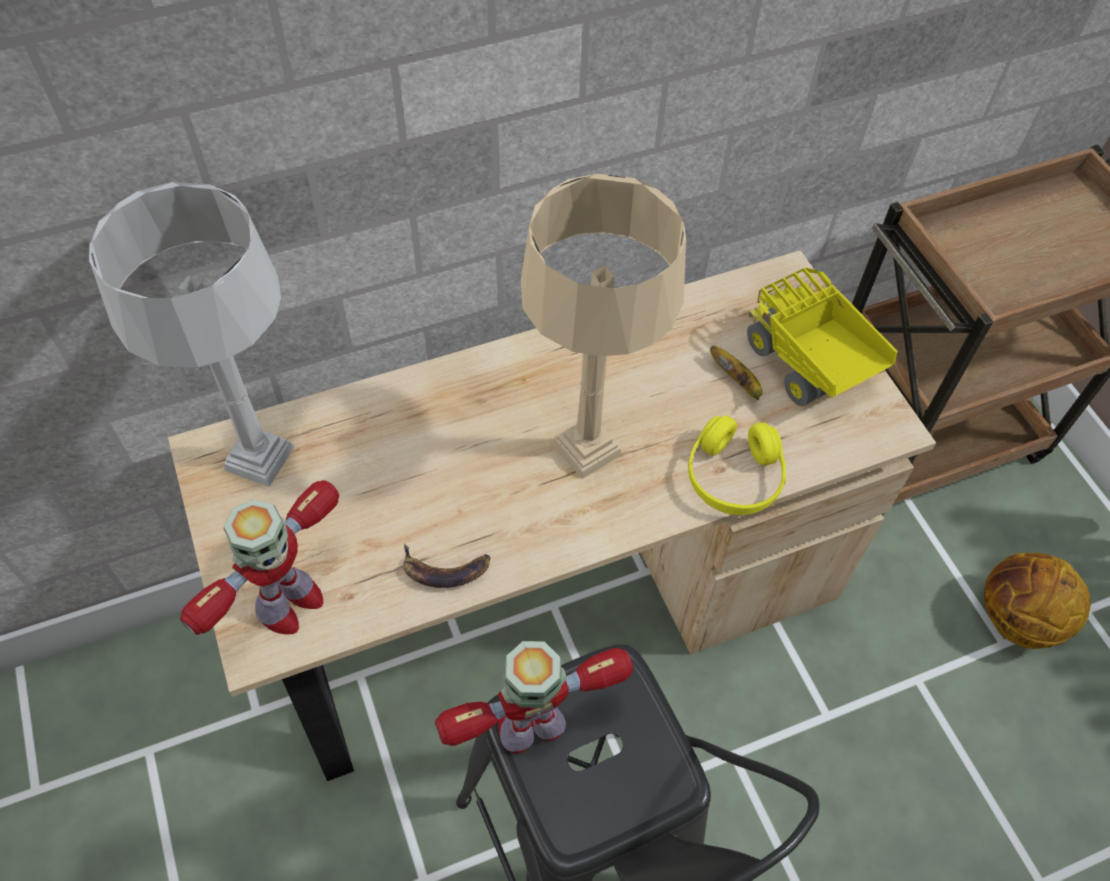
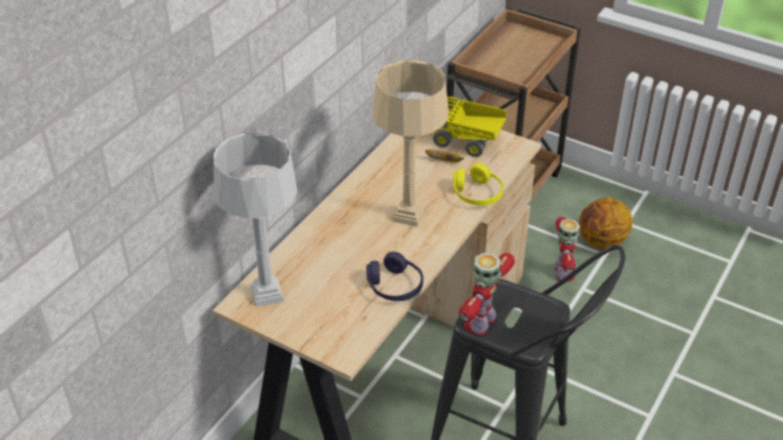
camera: 35 degrees left, 15 degrees down
toy robot [180,480,339,635] -> toy robot moved to [555,217,580,282]
banana [403,544,490,588] -> purple headphones [366,252,423,301]

